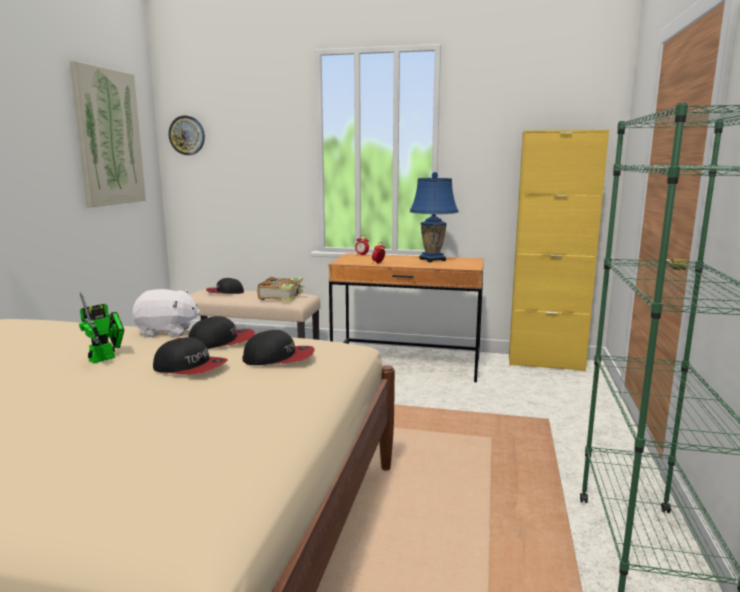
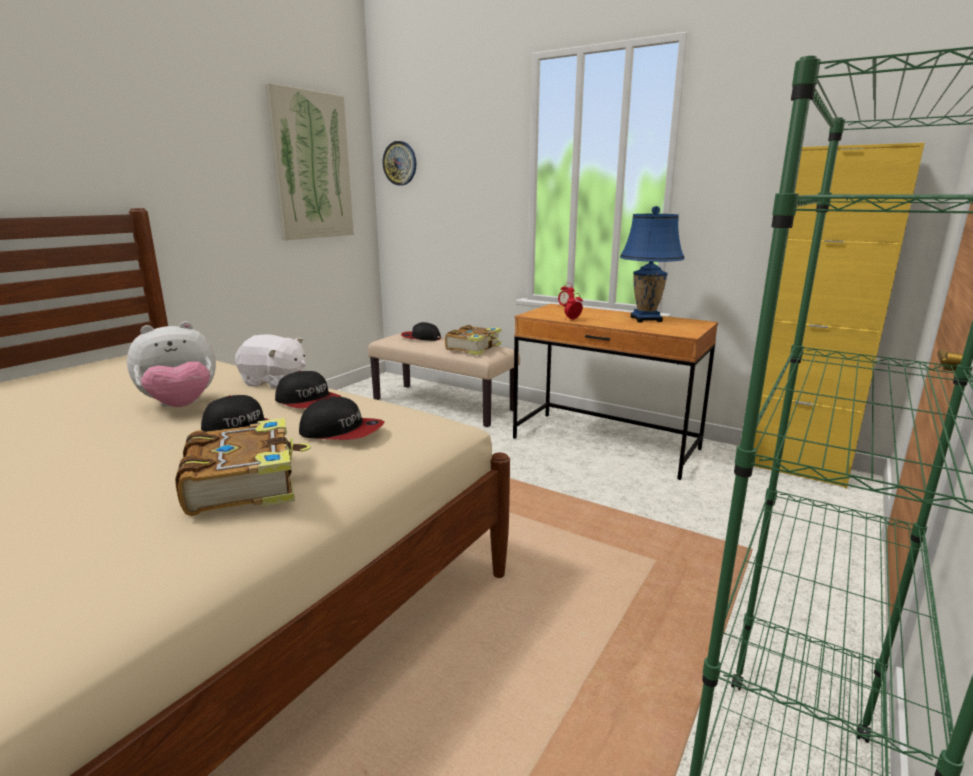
camera: 20 degrees right, 5 degrees up
toy robot [79,292,124,363] -> plush toy [127,321,216,407]
cap [188,316,255,349] -> cap turned 45 degrees clockwise [275,371,342,408]
none -> book [175,418,311,516]

